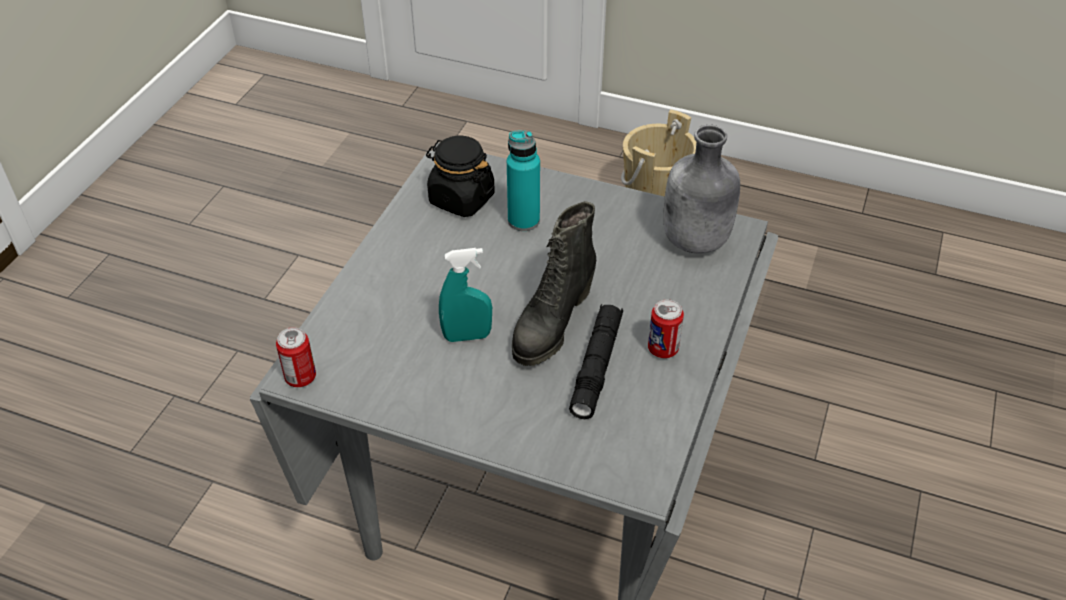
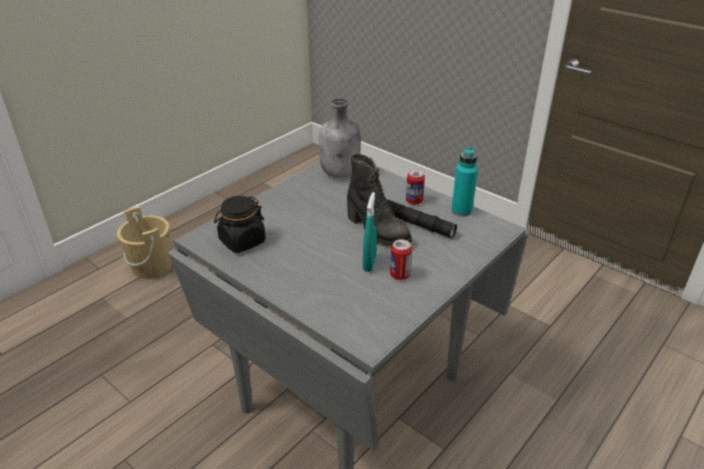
camera: 70 degrees left, 10 degrees down
can [276,327,316,387] -> can moved to [390,239,412,280]
turquoise bottle [507,130,540,231] -> turquoise bottle moved to [451,147,478,217]

